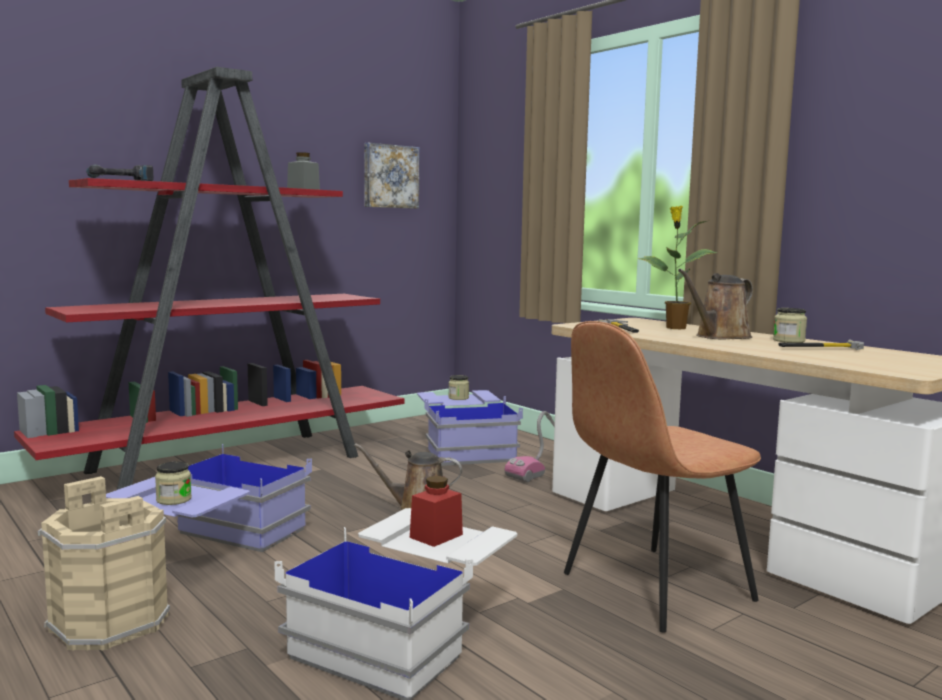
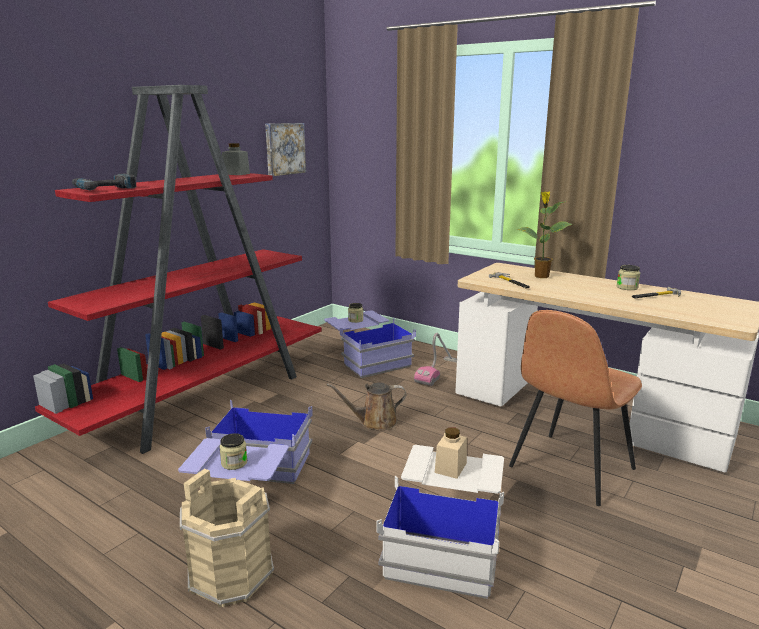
camera: 15 degrees left, 10 degrees up
red jar [410,476,463,547] -> beige jar [435,427,467,479]
brown watering can [678,269,753,340] -> none

